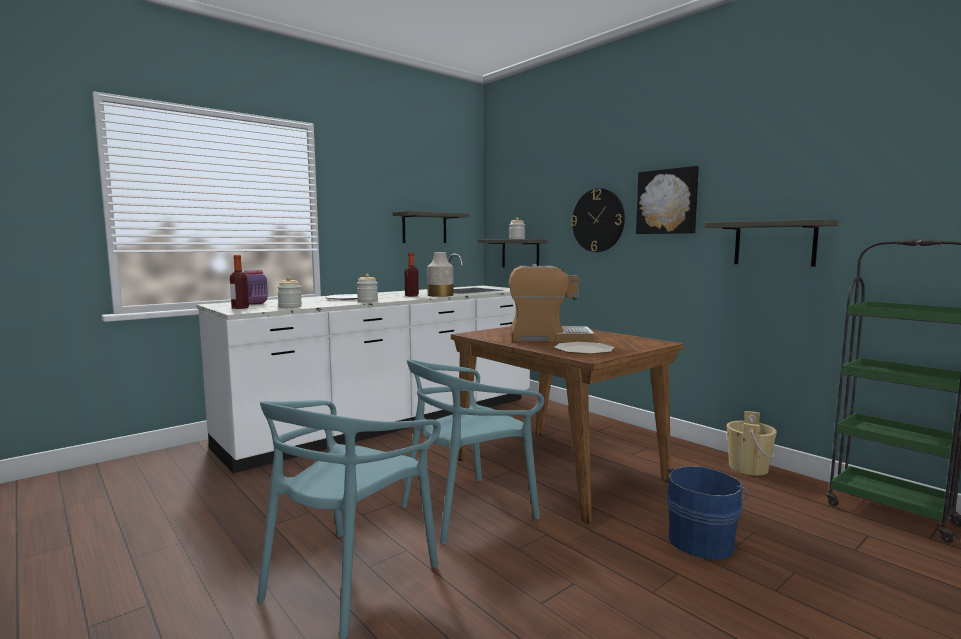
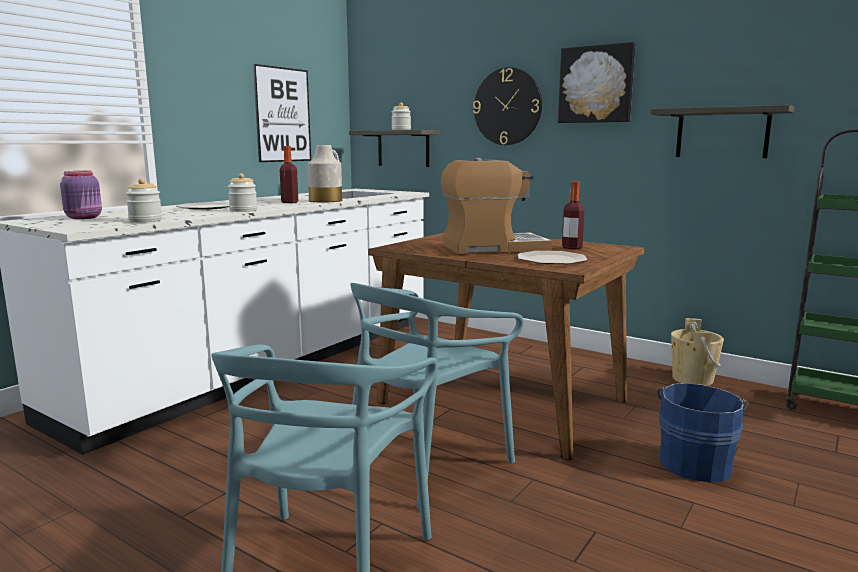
camera: 15 degrees left, 5 degrees up
bottle [230,255,249,309] -> bottle moved to [562,181,585,249]
shelf [393,211,470,243] -> picture [253,64,311,162]

